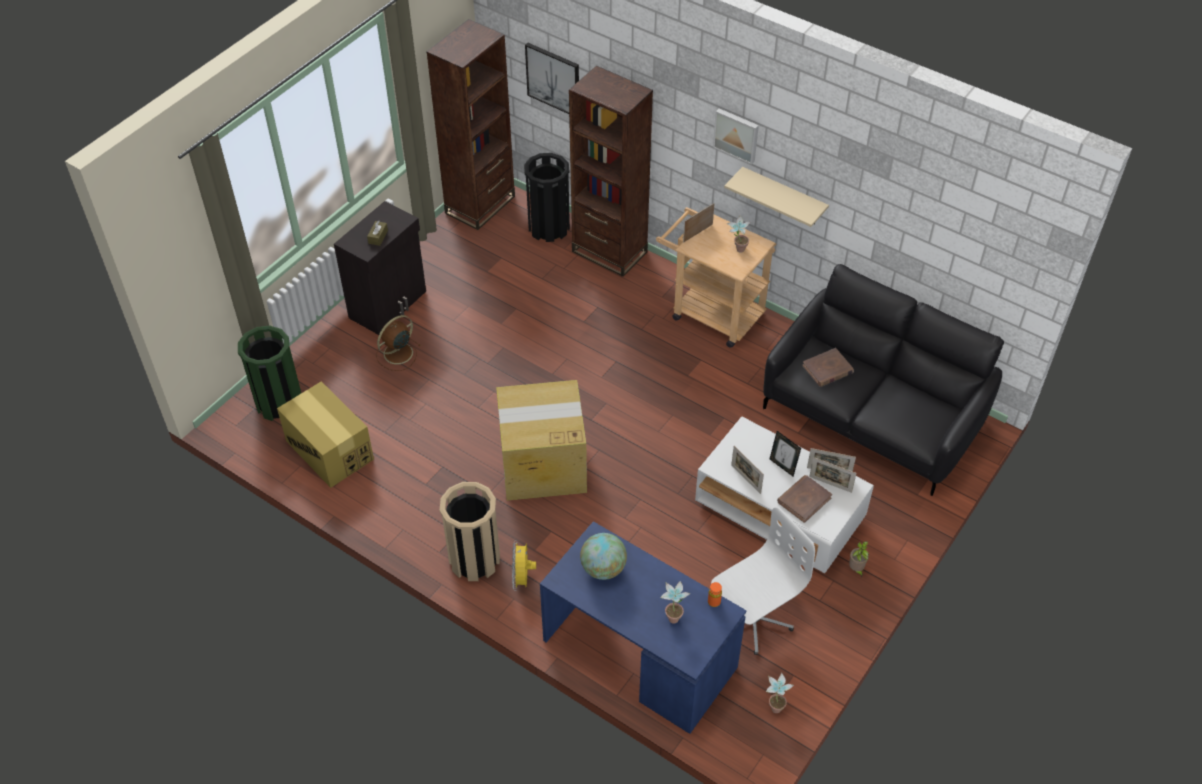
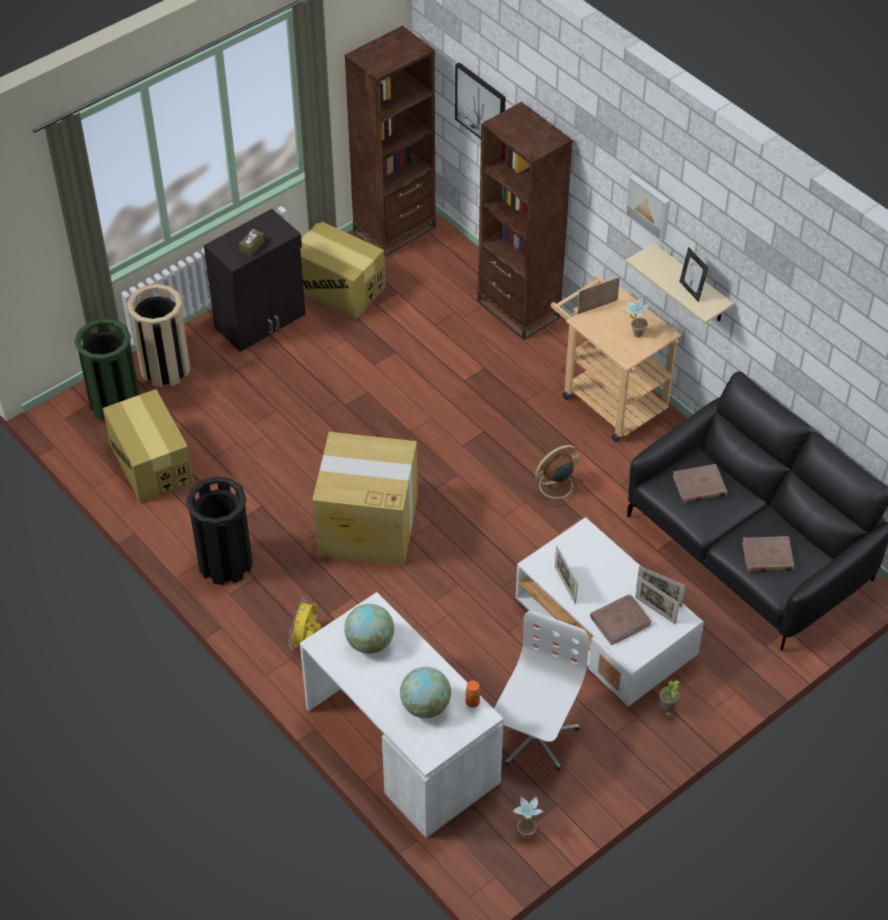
camera: 15 degrees right, 0 degrees up
brown fan [376,315,420,371] -> brown fan moved to [530,445,583,507]
beige trash can [440,482,500,581] -> beige trash can moved to [127,284,190,387]
black trash can [524,153,570,242] -> black trash can moved to [186,476,253,585]
blue desk [540,521,747,734] -> white desk [300,592,504,838]
potted plant [660,581,690,624] -> globe [400,667,451,718]
white office chair [711,507,815,655] -> white office chair turned 45 degrees counterclockwise [494,610,589,771]
picture frame [770,431,801,476] -> picture frame moved to [679,247,708,302]
none -> cardboard box [300,222,385,319]
none -> brown book [742,536,794,572]

